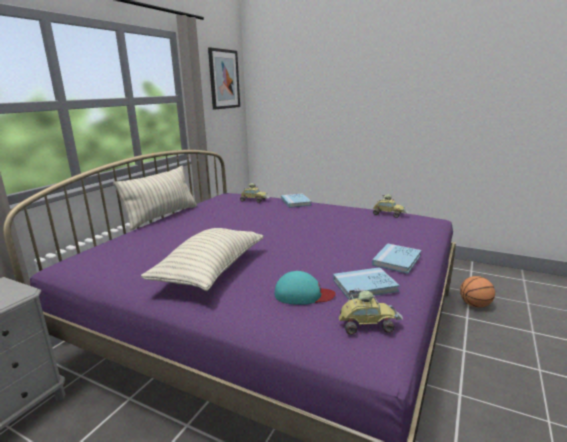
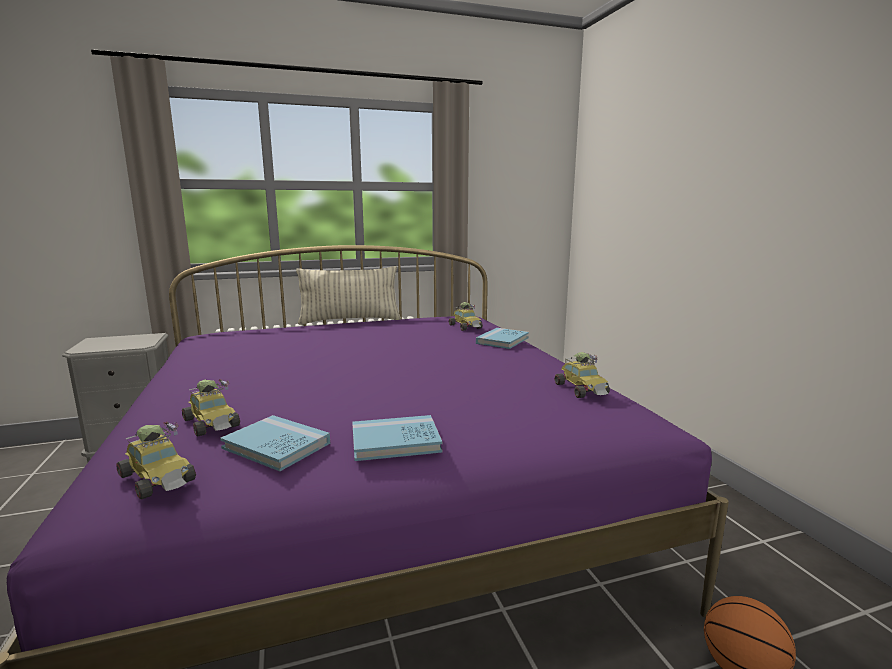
camera: 45 degrees right, 5 degrees down
pillow [141,228,263,291] -> none
picture [208,47,240,110] -> none
turquoise cap [274,271,336,305] -> toy car [182,379,240,436]

